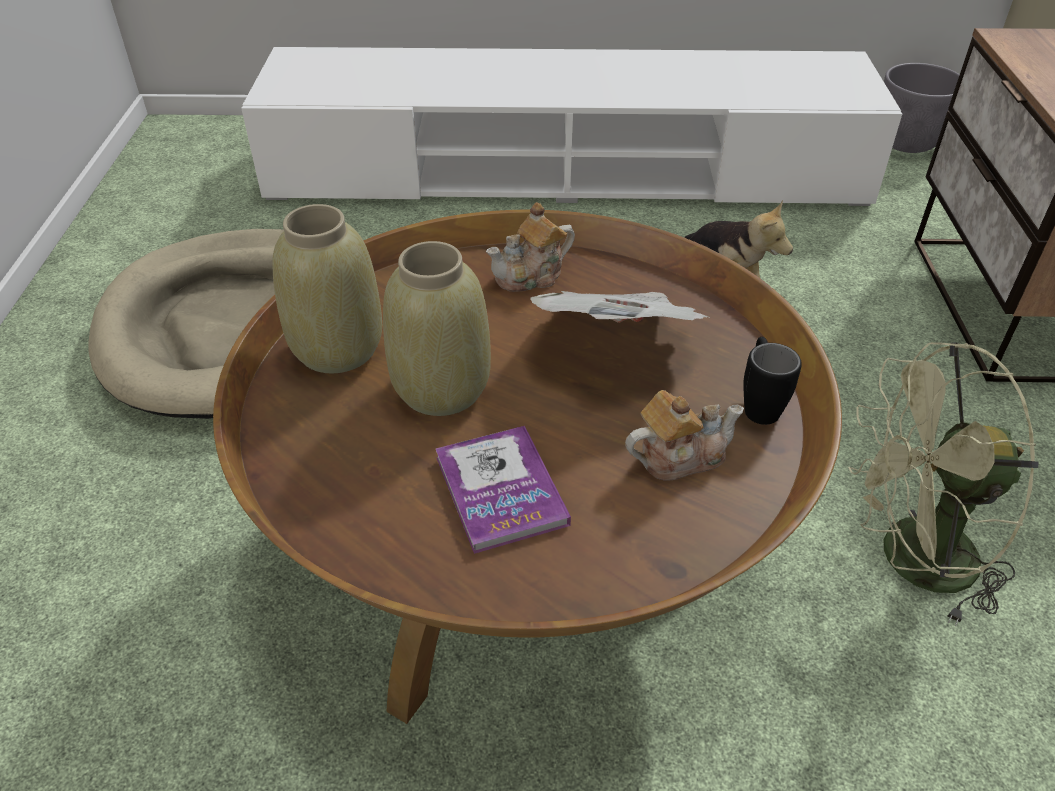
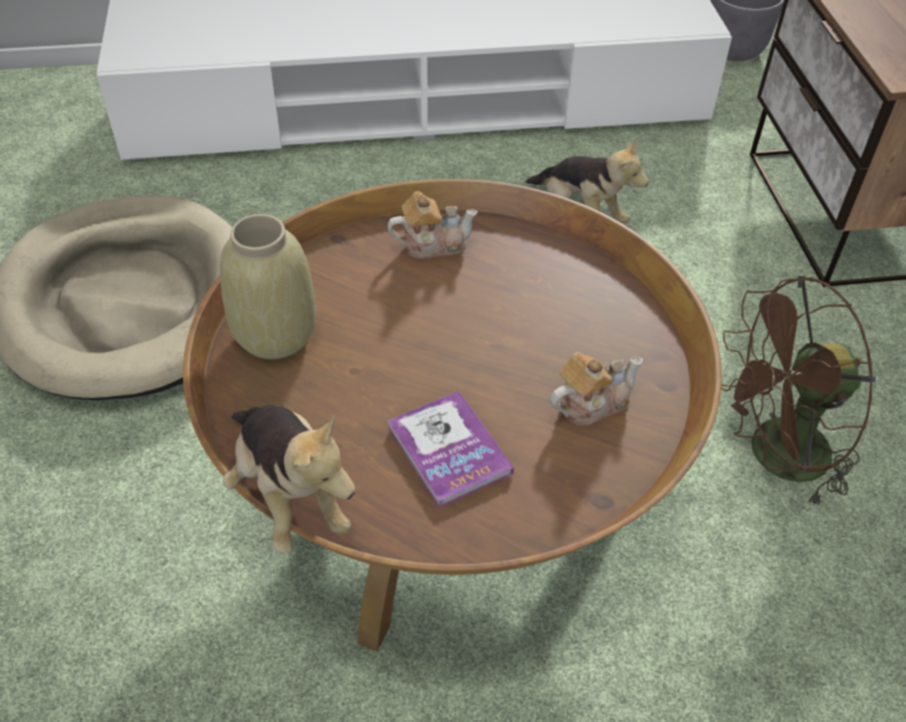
camera: 10 degrees left, 5 degrees up
beige vase [383,241,491,416] -> none
teapot [486,202,575,292] -> teapot turned 150 degrees counterclockwise [388,191,478,259]
newspaper [530,291,708,323] -> none
black mug [743,337,802,425] -> none
green fan [848,342,1039,626] -> brown fan [721,276,876,509]
none -> plush toy [223,405,355,553]

